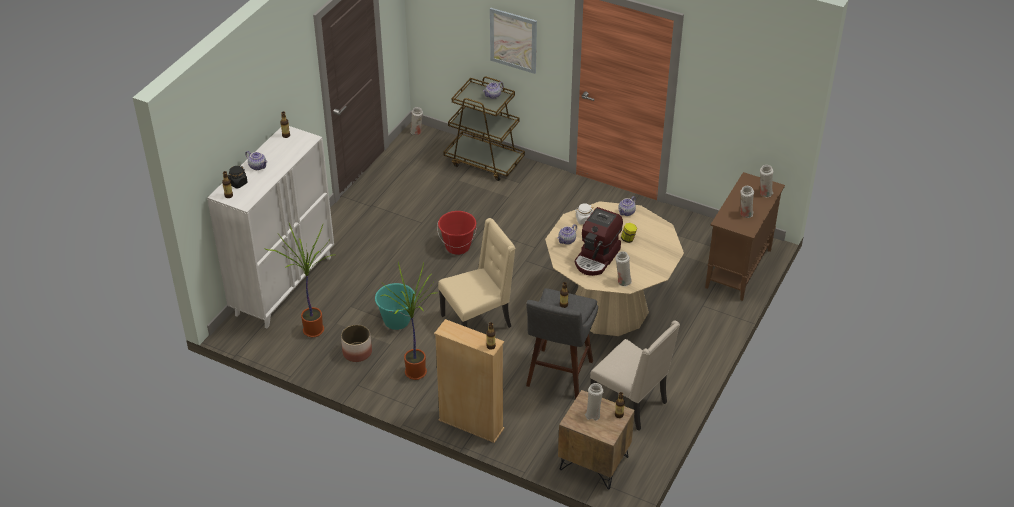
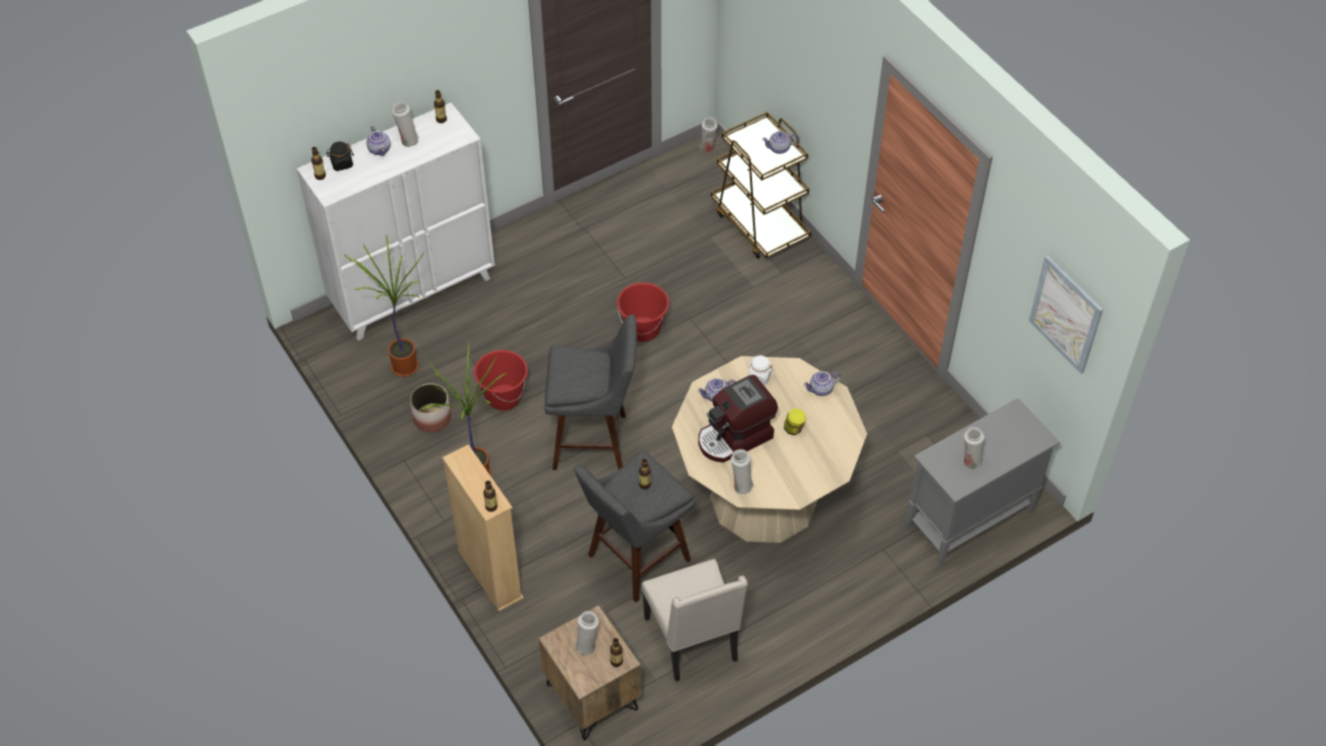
camera: 30 degrees right, 10 degrees up
turquoise bucket [375,283,416,330] -> red bucket [474,350,528,411]
beige chair [438,218,515,328] -> grey stool [544,315,637,470]
picture [490,8,537,74] -> picture moved to [1029,255,1103,374]
brown cabinet [705,172,785,301] -> grey cabinet [905,398,1060,567]
white vase [760,165,774,197] -> white vase moved to [392,102,418,147]

